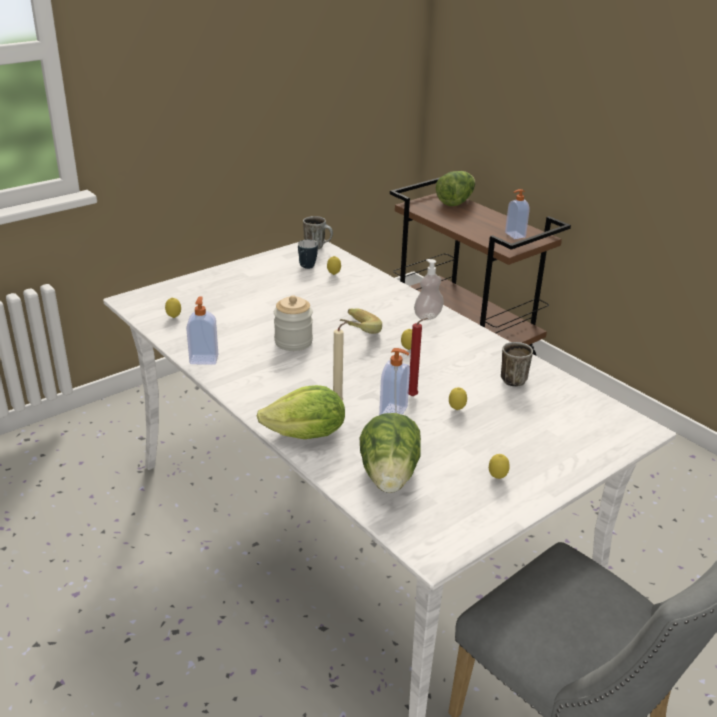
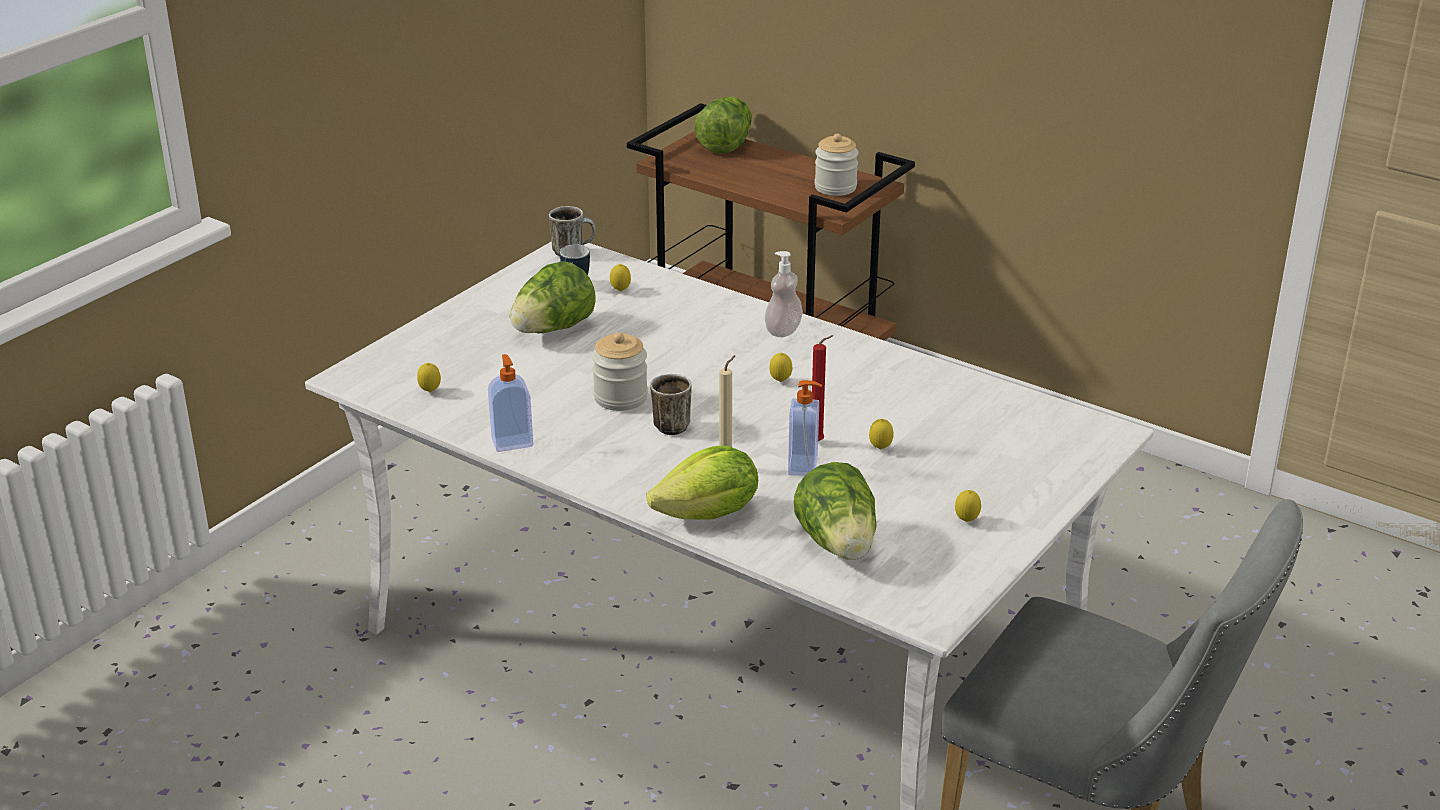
camera: 15 degrees left, 0 degrees up
banana [339,308,382,334] -> none
mug [501,342,533,387] -> mug moved to [650,374,692,435]
soap dispenser [505,189,530,239] -> jar [815,134,859,196]
none -> lettuce [510,261,596,333]

